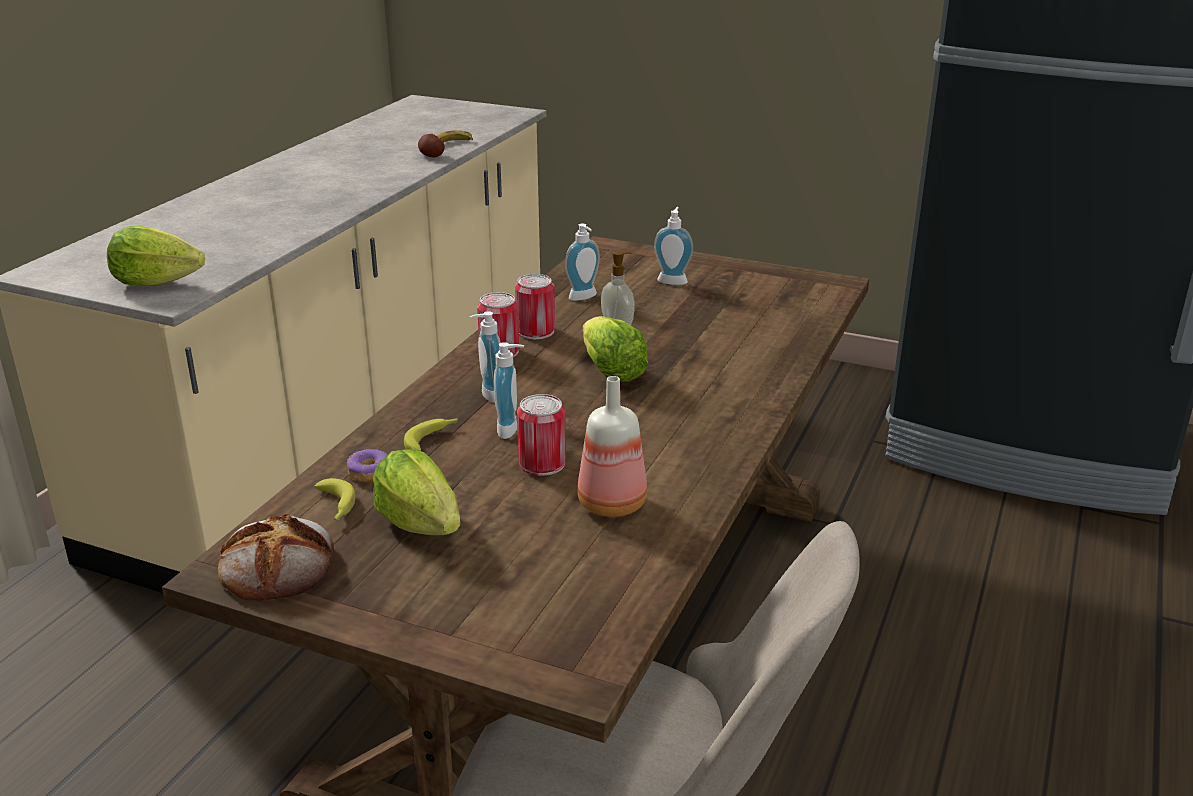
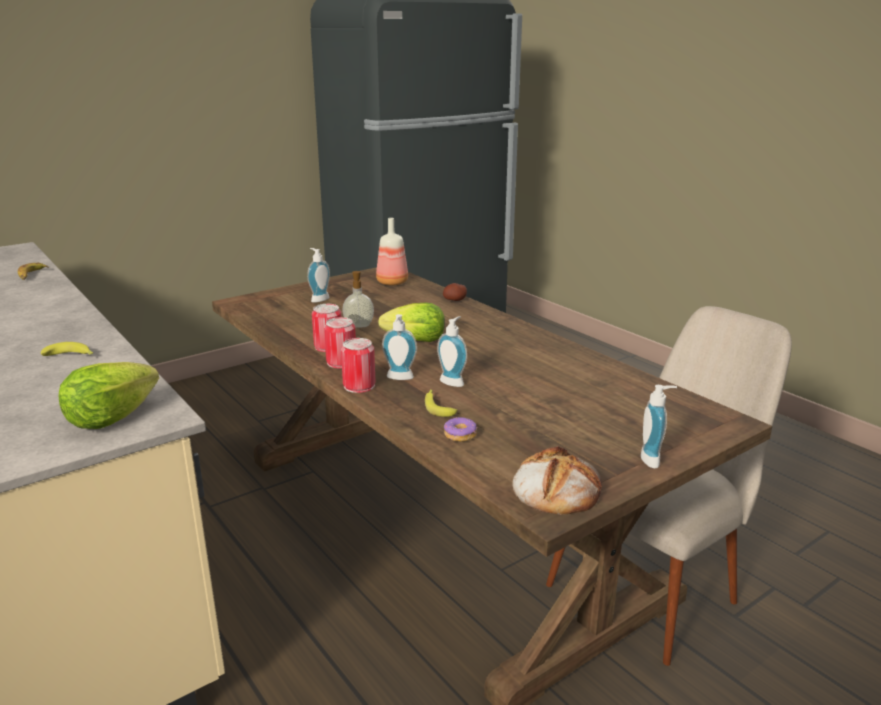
camera: 60 degrees left, 5 degrees down
banana [315,478,356,521] -> banana moved to [41,342,93,356]
lettuce [373,448,461,535] -> none
potato [418,134,445,158] -> potato moved to [443,283,467,301]
can [517,394,566,476] -> can moved to [341,338,376,393]
soap dispenser [565,224,600,301] -> soap dispenser moved to [641,385,677,468]
bottle [577,376,647,517] -> bottle moved to [376,218,408,286]

